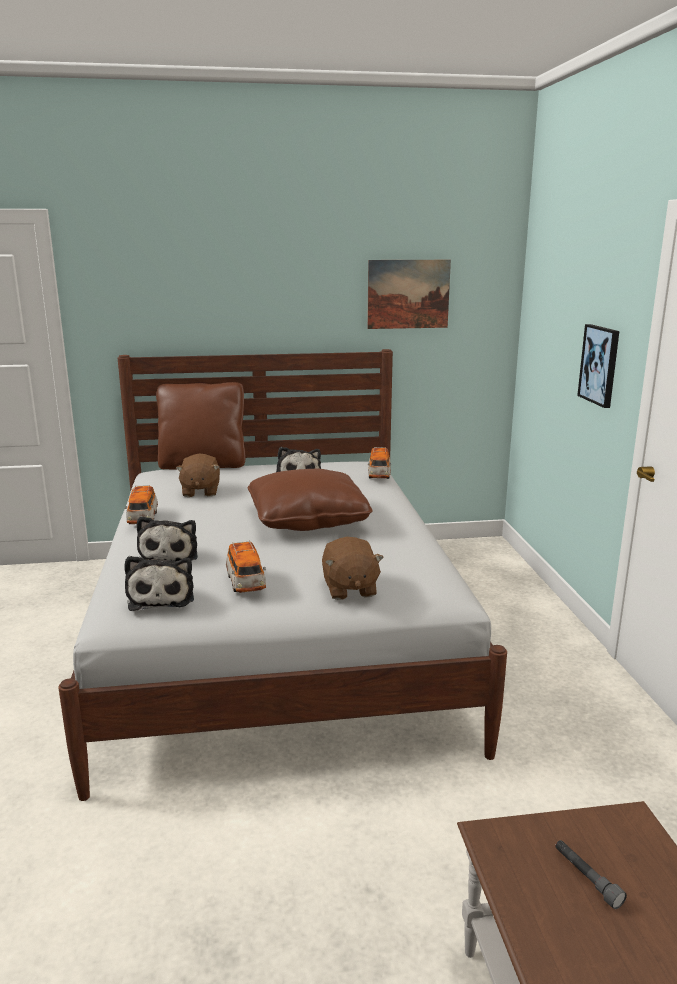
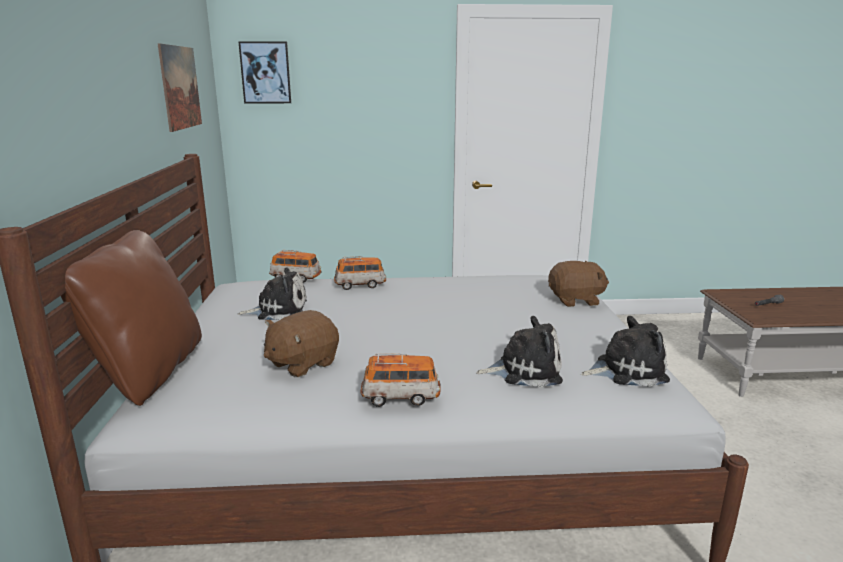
camera: 85 degrees left, 0 degrees up
brown plush toy [176,453,220,497] -> brown plush toy turned 135 degrees clockwise [264,310,339,377]
toy car [226,540,266,593] -> toy car moved to [334,256,386,290]
brown pillow [248,469,373,531] -> none
picture [577,324,619,408] -> picture moved to [238,41,291,103]

